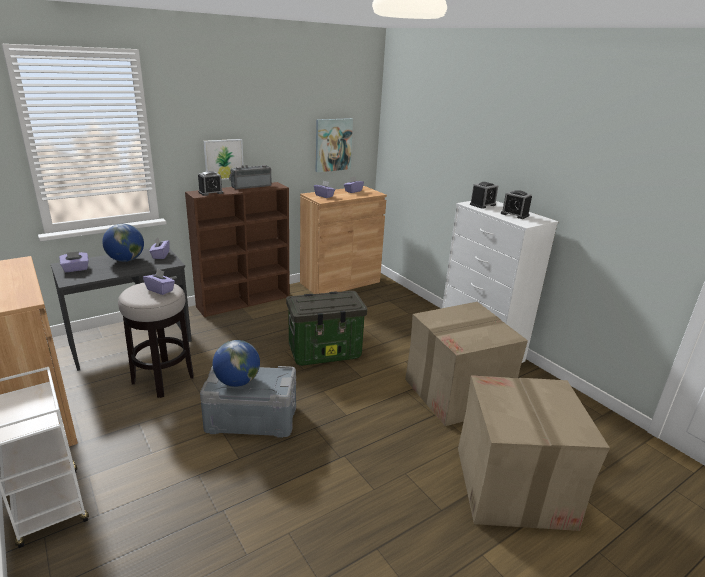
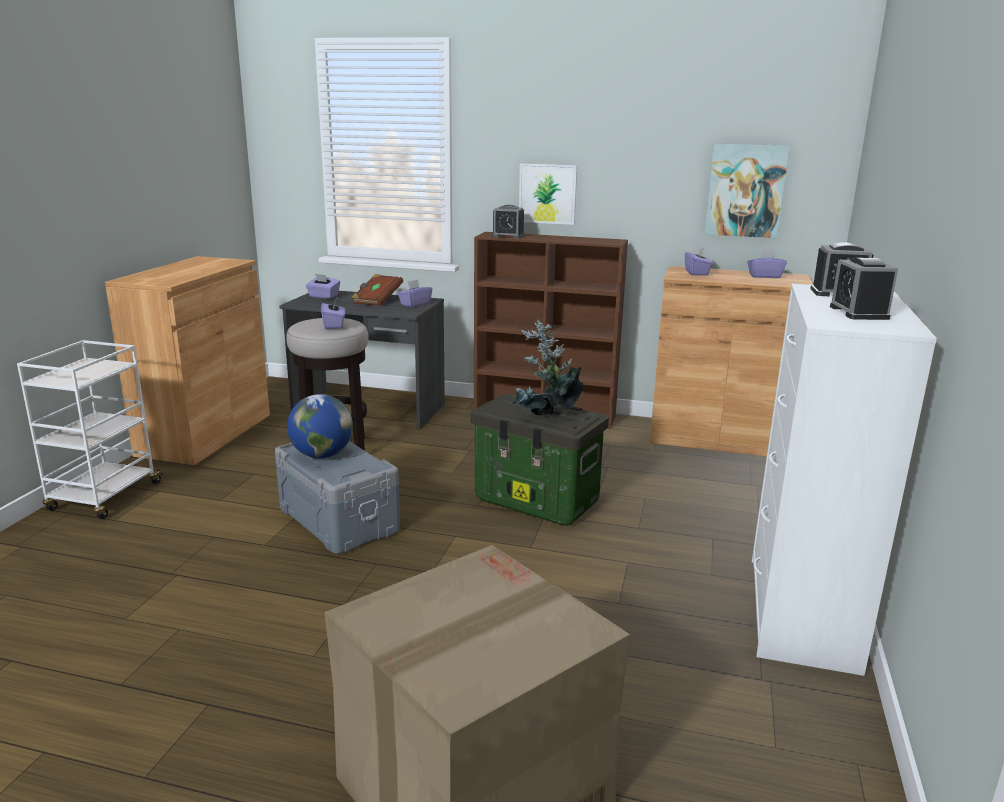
camera: 50 degrees right, 5 degrees down
globe [102,224,144,262] -> brown book [351,274,403,306]
radio [229,165,272,190] -> none
cardboard box [405,302,528,426] -> none
none -> potted plant [512,320,584,415]

